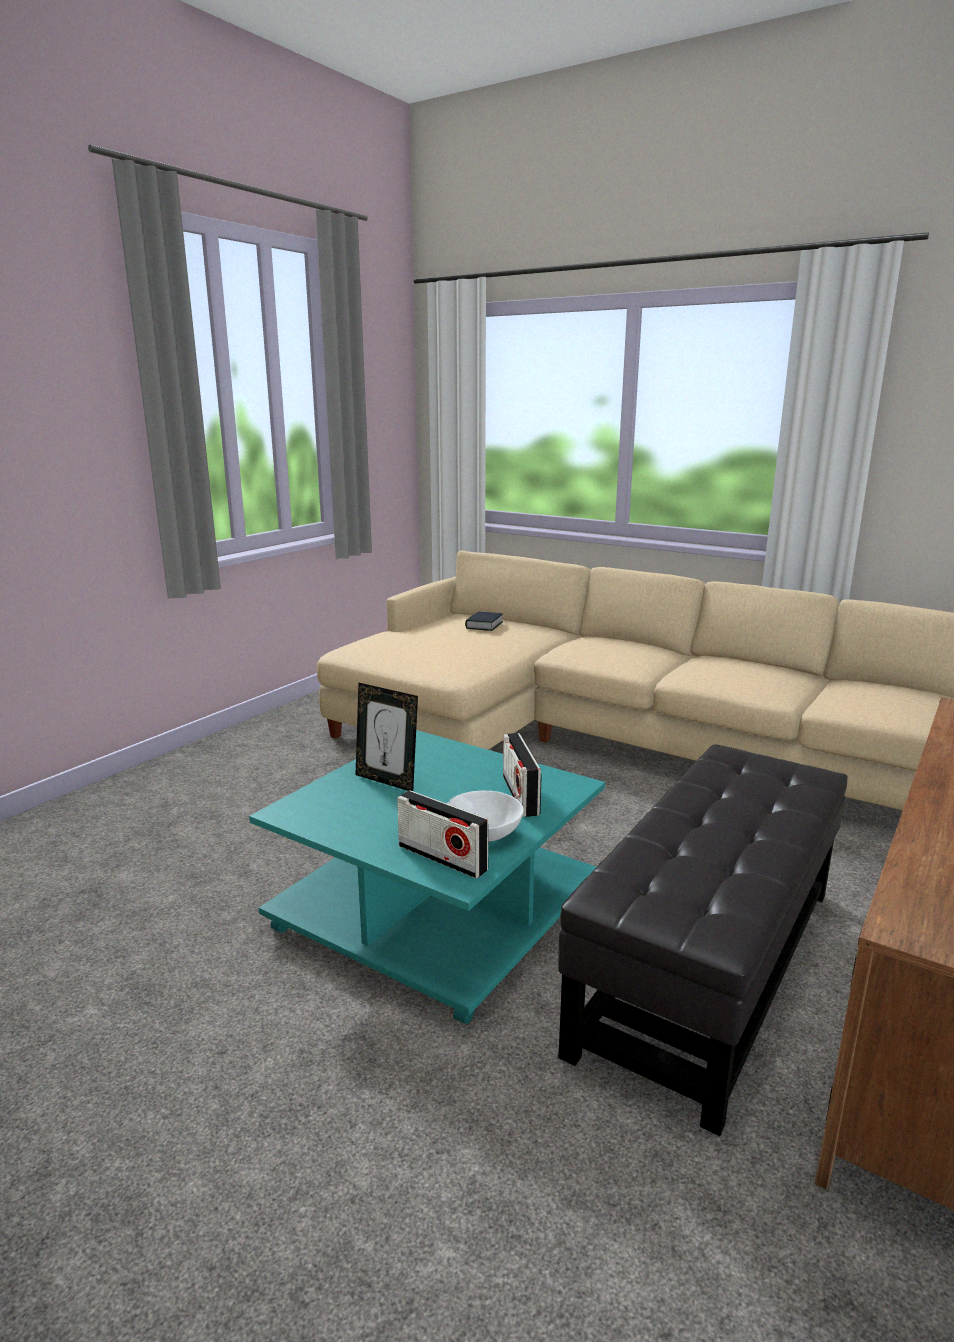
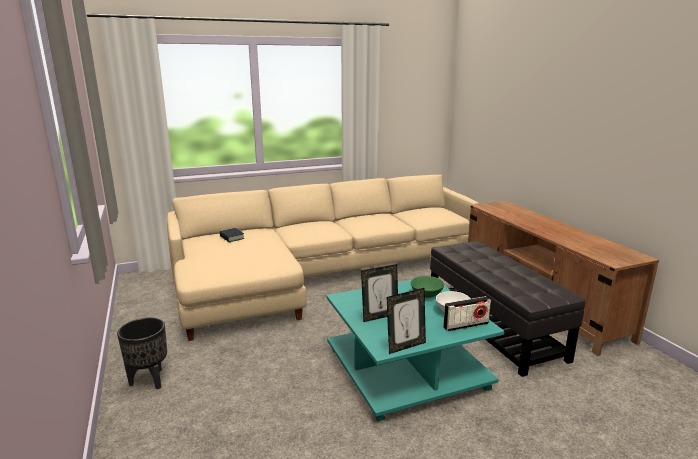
camera: 55 degrees left, 0 degrees up
radio [503,733,542,817] -> green bowl [411,276,444,298]
none -> black planter [117,317,167,390]
none -> picture frame [387,288,426,354]

